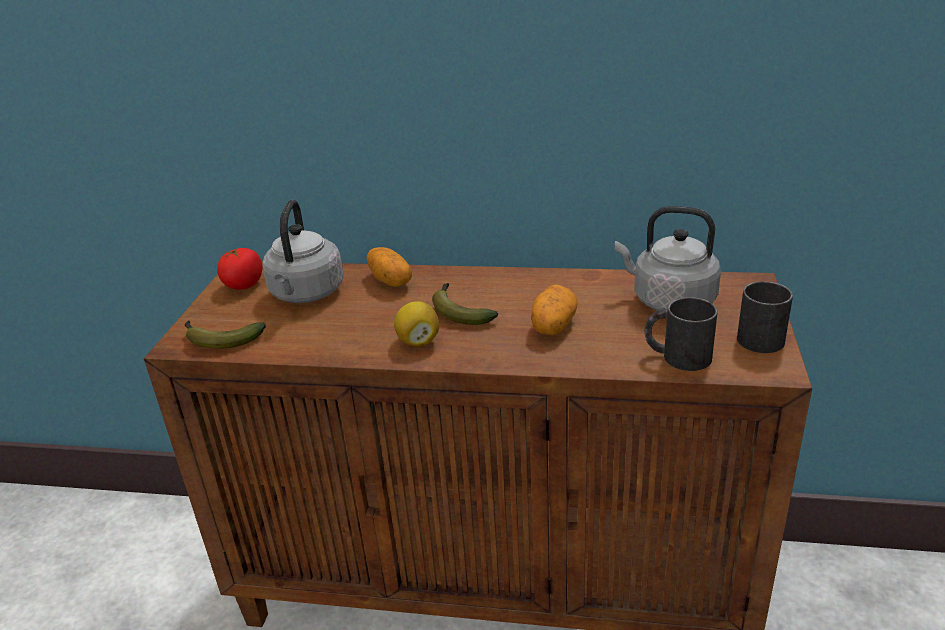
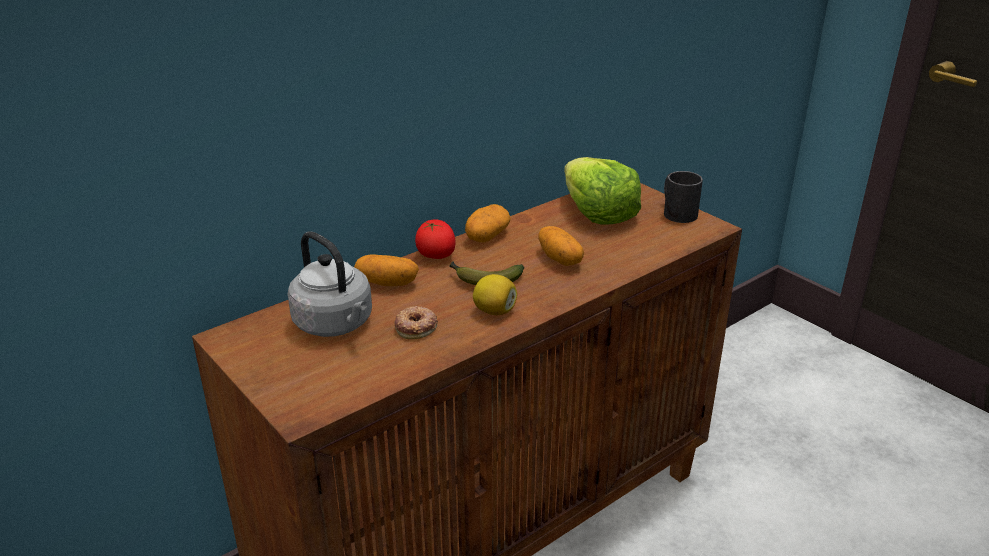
camera: 50 degrees left, 0 degrees up
banana [185,320,266,349] -> none
tomato [217,247,262,290] -> tomato moved to [415,219,456,259]
grey kettle [615,206,721,311] -> lettuce [564,157,641,224]
black mug [645,297,718,371] -> none
none -> donut [394,306,438,339]
none -> potato [465,204,511,243]

